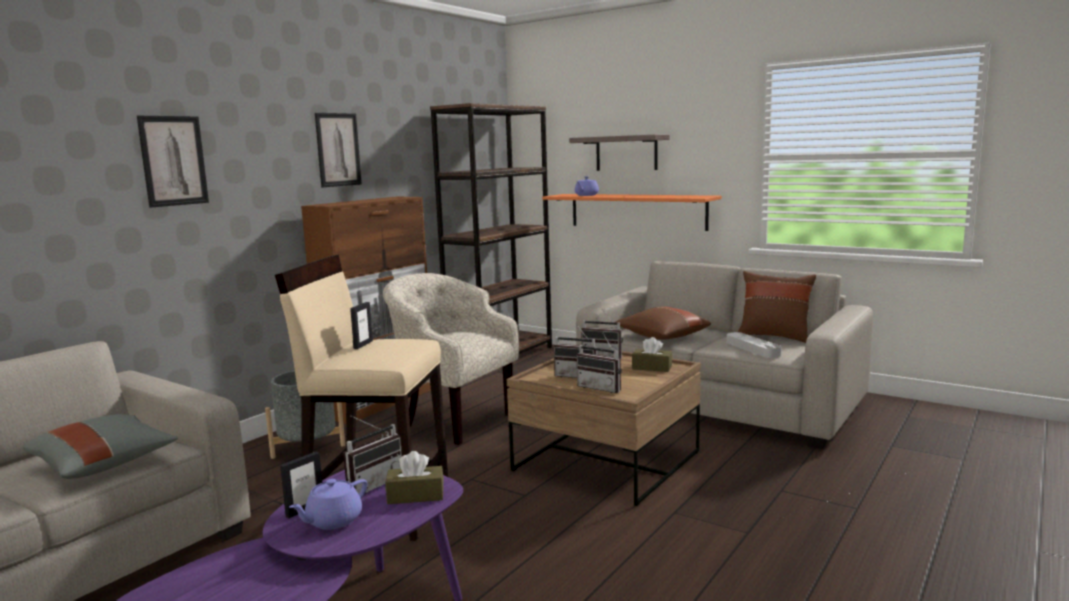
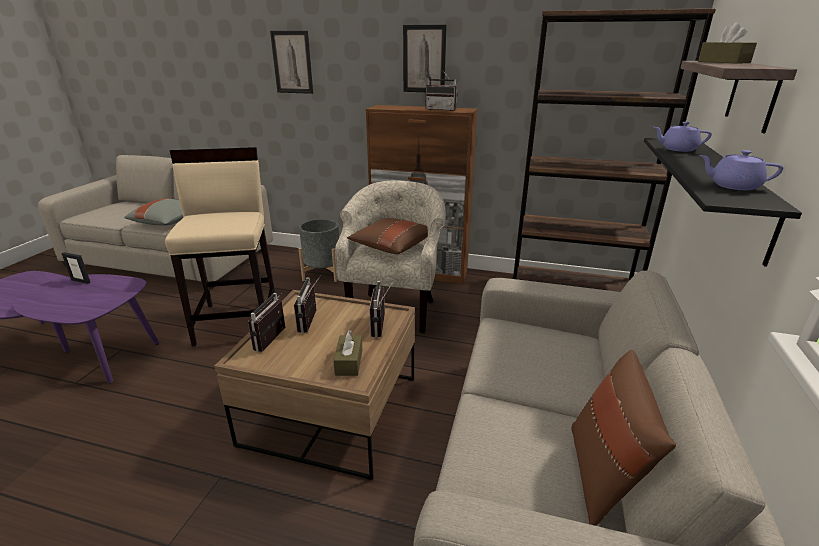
camera: 70 degrees right, 15 degrees up
purple teapot [289,479,367,530] -> purple teapot moved to [699,150,783,190]
radio [343,415,402,494] -> radio moved to [426,70,458,111]
picture frame [350,302,373,349] -> none
brown tissue box [385,451,444,504] -> brown tissue box moved to [698,22,757,64]
orange shelf [542,194,722,231] -> black shelf [644,138,802,267]
brown pillow [615,307,711,340] -> brown pillow moved to [347,218,428,254]
grey tray [726,332,782,358] -> none

